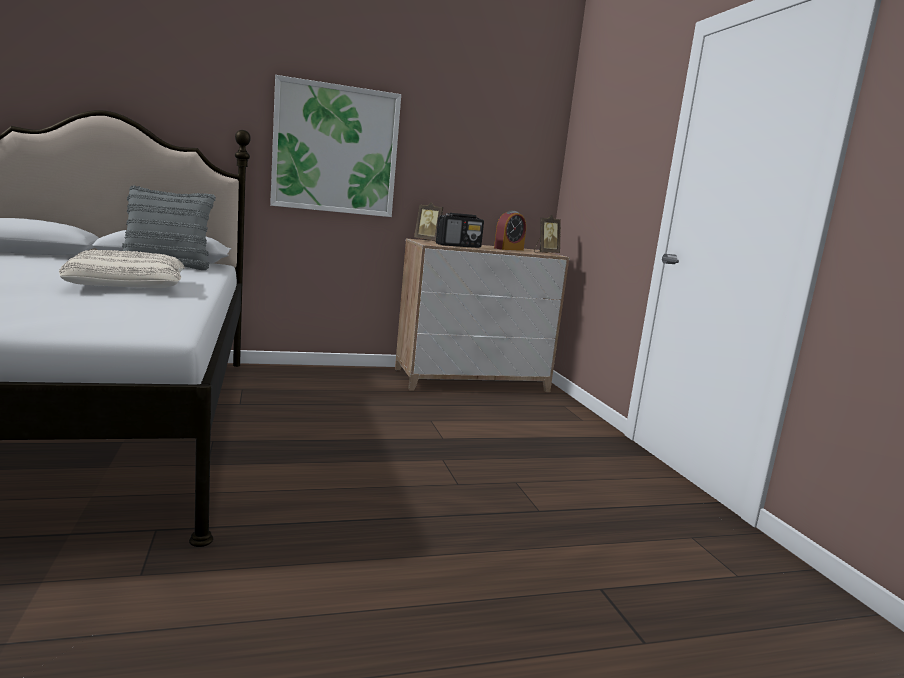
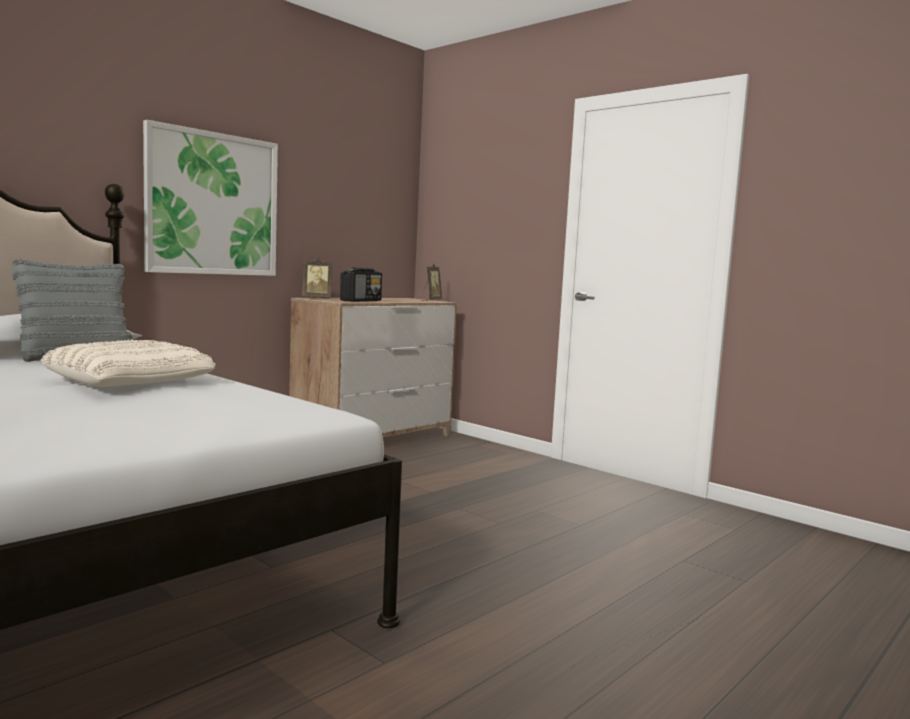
camera: 30 degrees left, 5 degrees down
alarm clock [494,211,526,251] -> none

